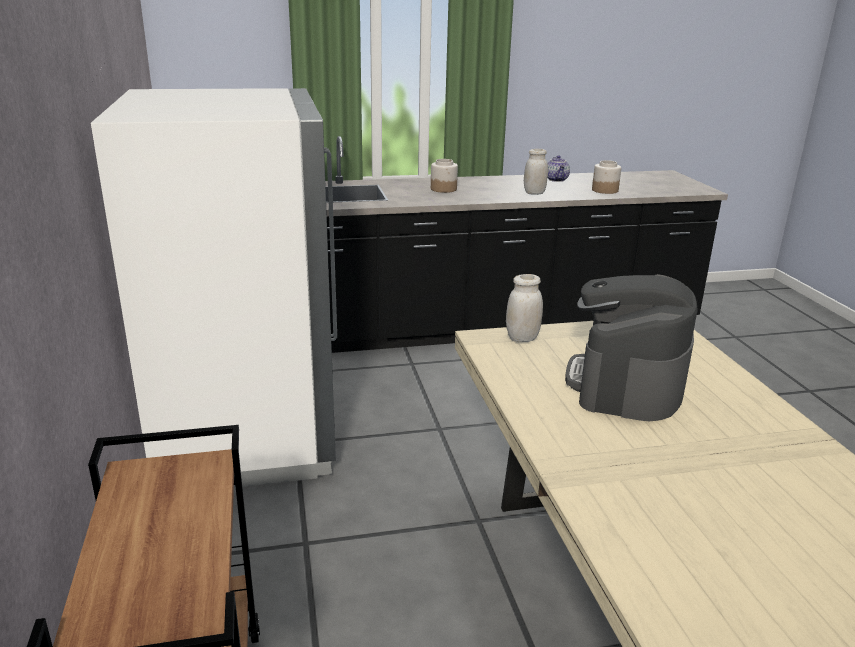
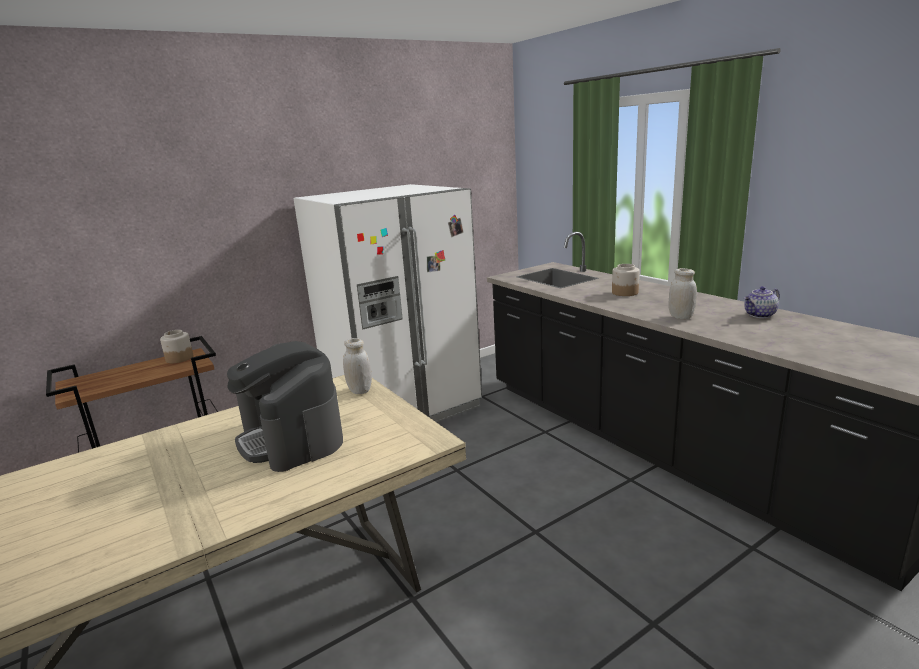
camera: 70 degrees right, 5 degrees down
coffee machine [565,274,698,421] -> coffee machine turned 120 degrees counterclockwise [227,341,343,472]
jar [592,160,621,194] -> jar moved to [160,330,193,363]

